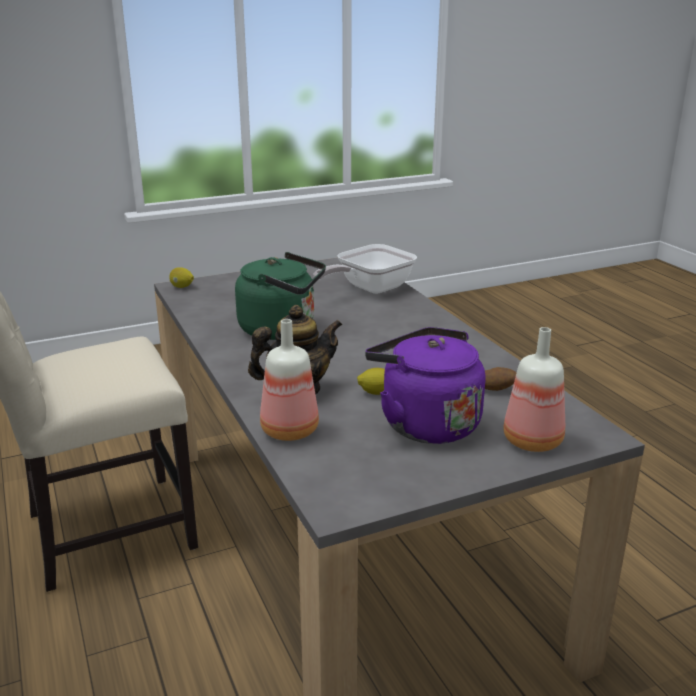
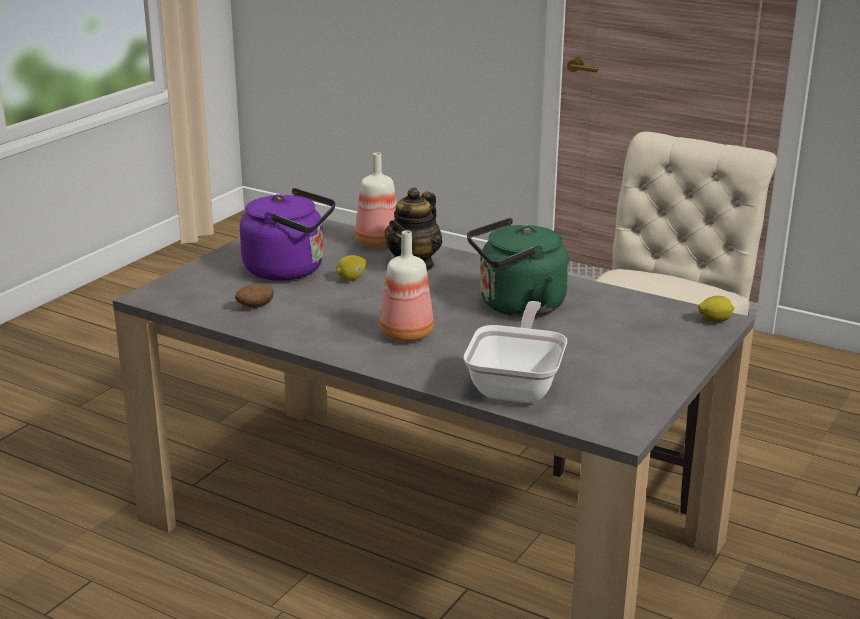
camera: 145 degrees right, 0 degrees up
bottle [503,327,565,452] -> bottle moved to [380,231,434,342]

